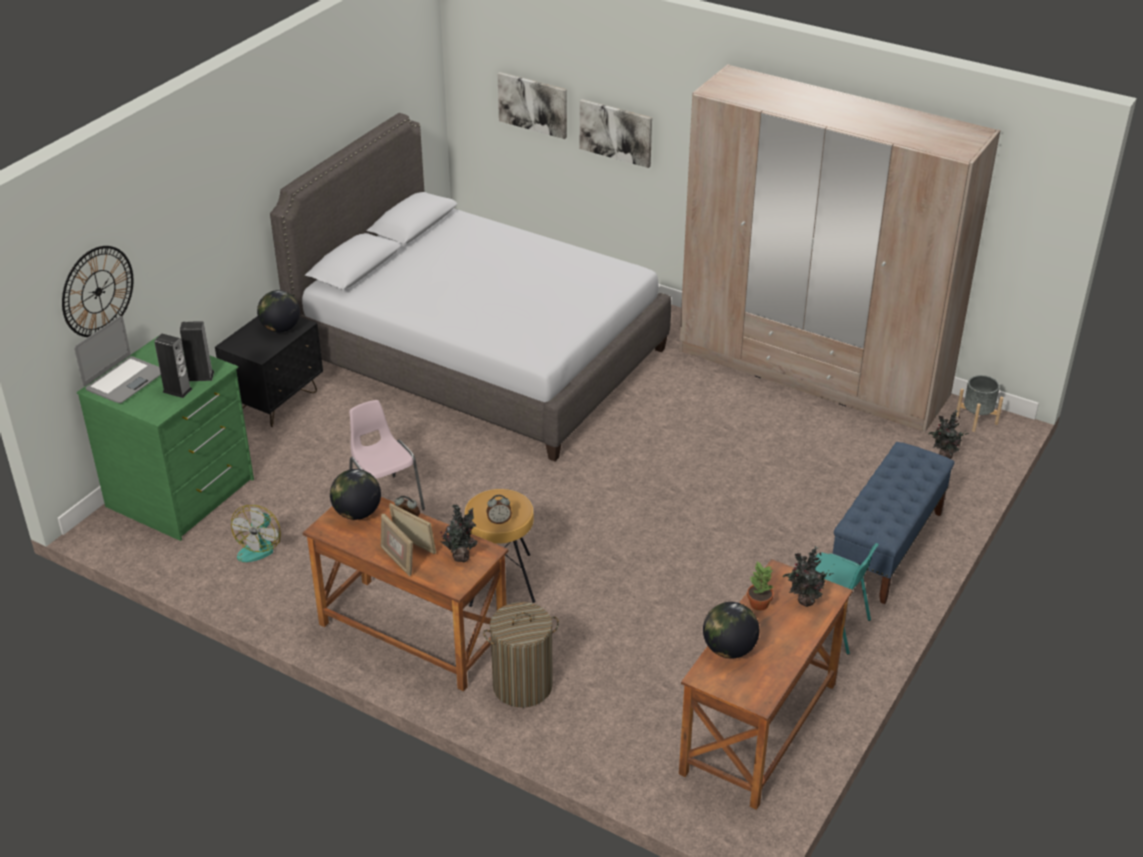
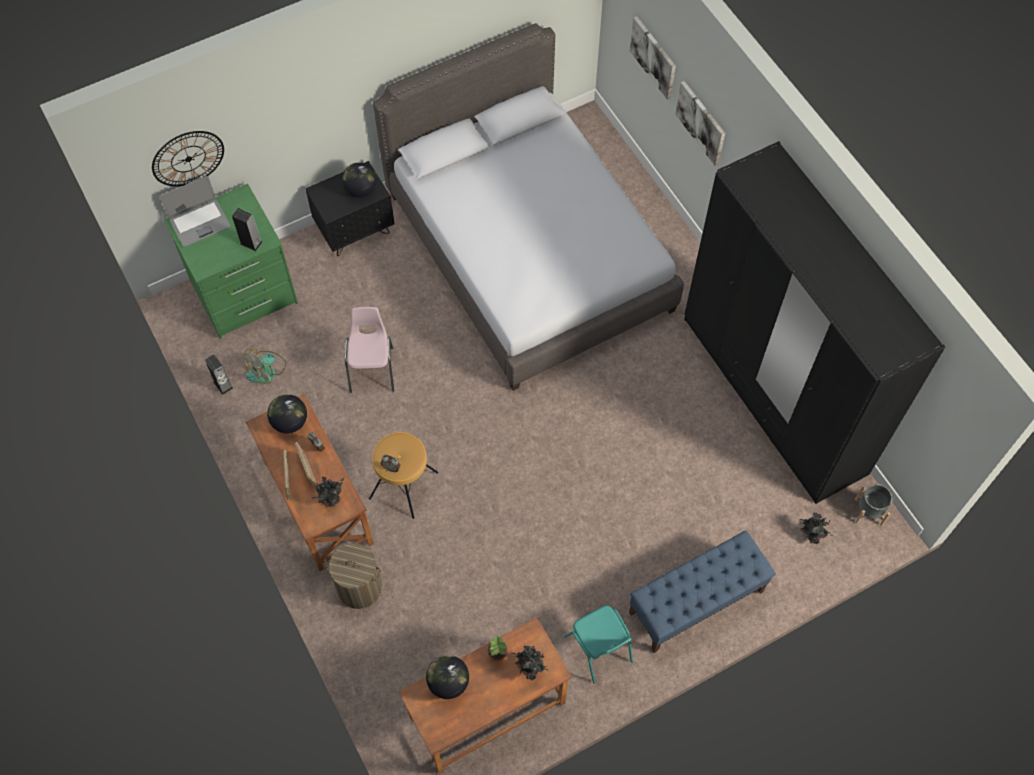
camera: 30 degrees right, 25 degrees up
speaker [154,334,192,398] -> speaker moved to [205,355,233,395]
beige wardrobe [679,64,1000,432] -> black wardrobe [684,141,945,504]

